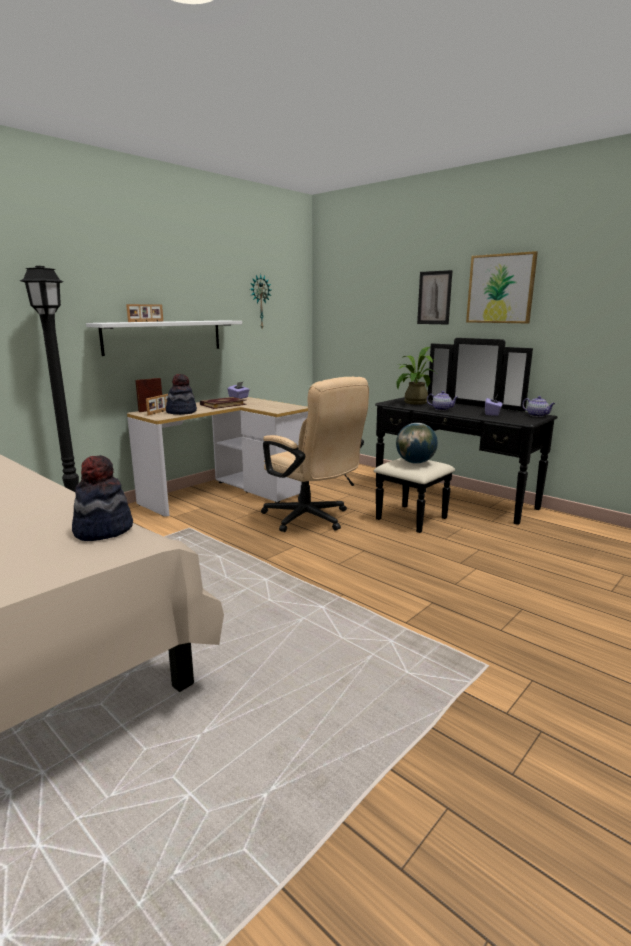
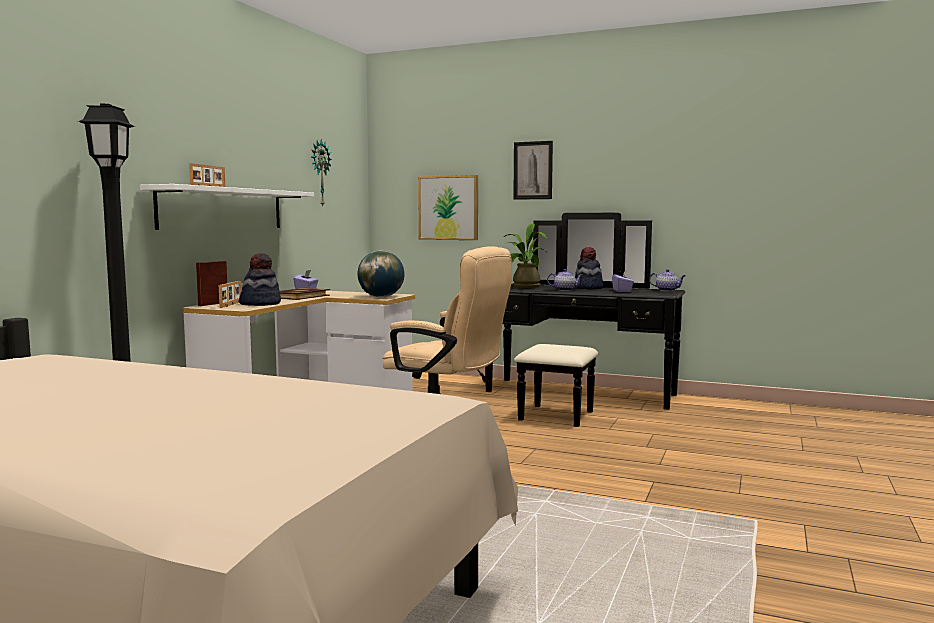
camera: 20 degrees left, 10 degrees down
hat [72,455,133,541] -> hat moved to [575,247,603,290]
globe [396,423,438,464] -> globe moved to [358,251,405,297]
picture [466,251,538,323] -> picture moved to [418,175,478,240]

